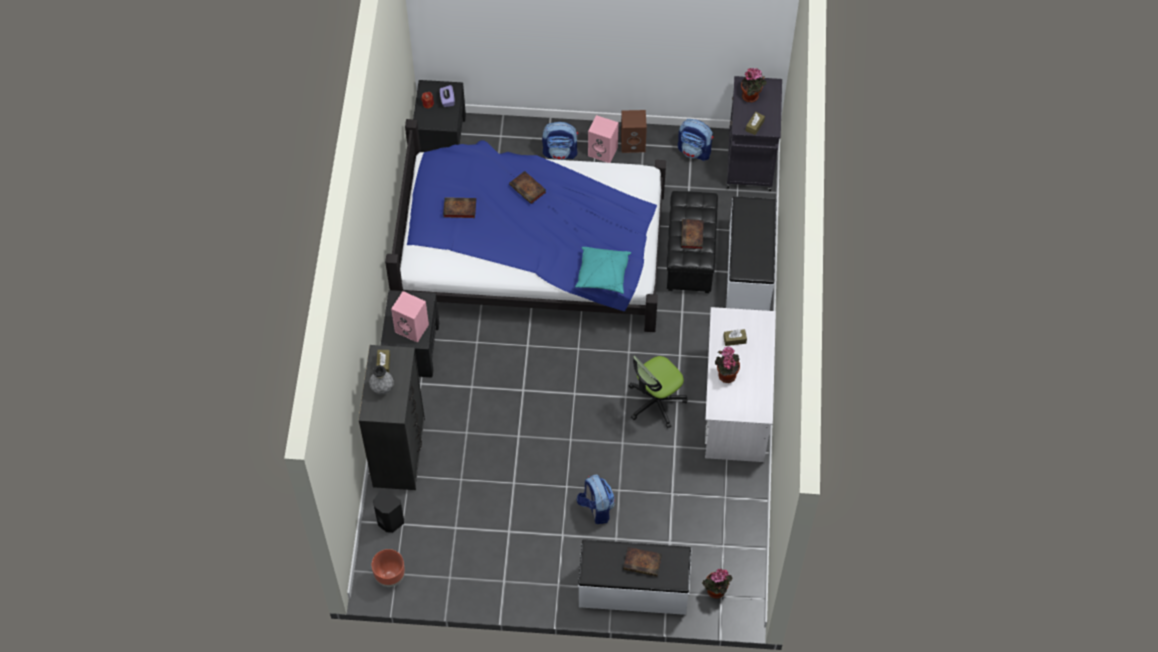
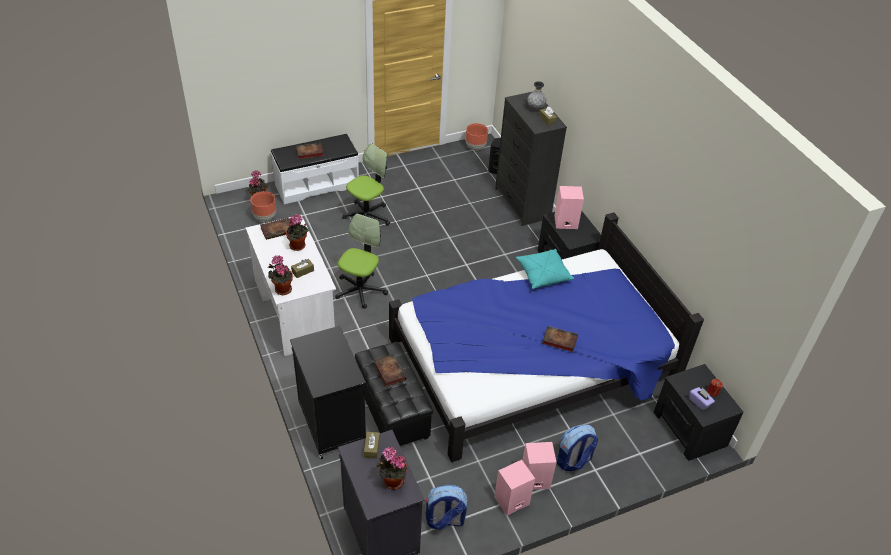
camera: 150 degrees right, 15 degrees down
book [443,197,476,218] -> book moved to [260,218,292,240]
turquoise pillow [575,247,631,294] -> turquoise pillow moved to [516,249,574,289]
backpack [577,475,615,524] -> office chair [343,143,390,226]
brown speaker [621,110,647,153] -> pink speaker [494,460,535,515]
white bench [726,196,777,311] -> black cabinet [290,326,366,459]
none -> brown planter [250,191,276,222]
none -> potted plant [268,255,293,295]

